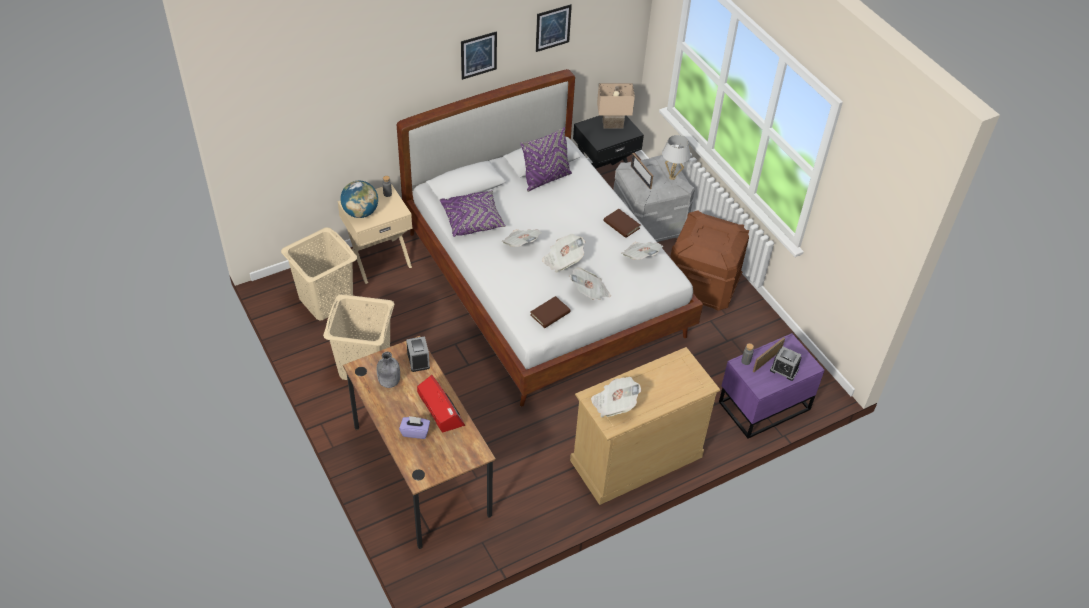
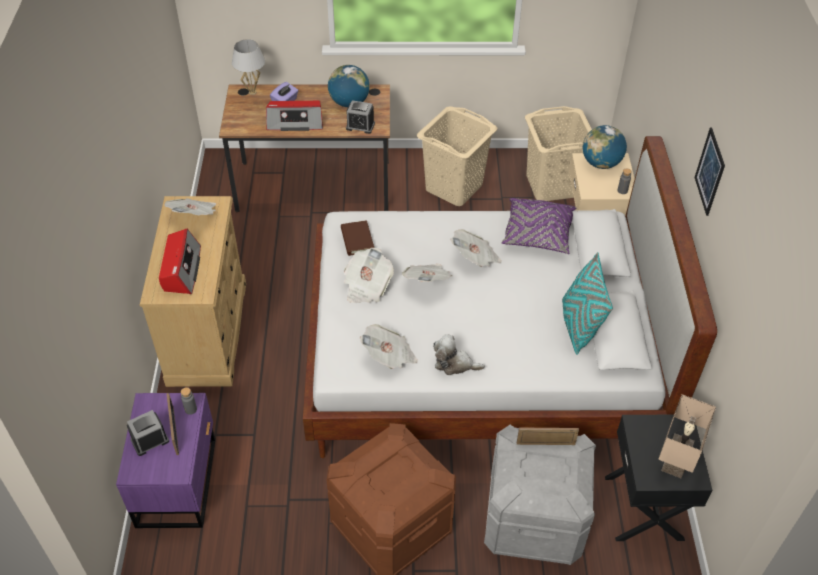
camera: 120 degrees right, 0 degrees up
grey bottle [377,352,400,388] -> globe [328,65,370,107]
purple pillow [520,127,572,192] -> turquoise pillow [562,252,613,355]
picture [536,4,572,52] -> none
brown book [604,209,641,238] -> plush toy [433,334,485,375]
white table lamp [662,135,691,180] -> white table lamp moved to [232,39,265,95]
none -> radio [159,229,201,294]

